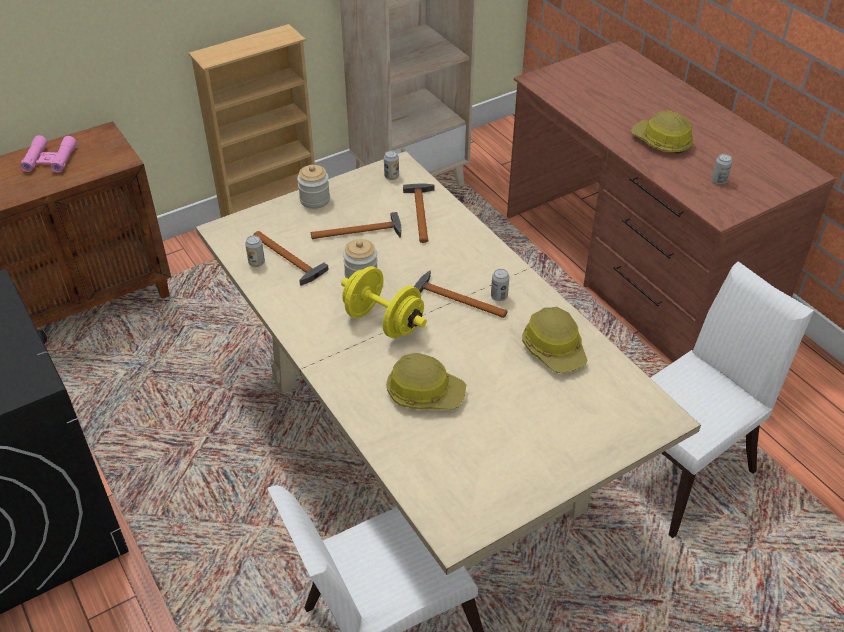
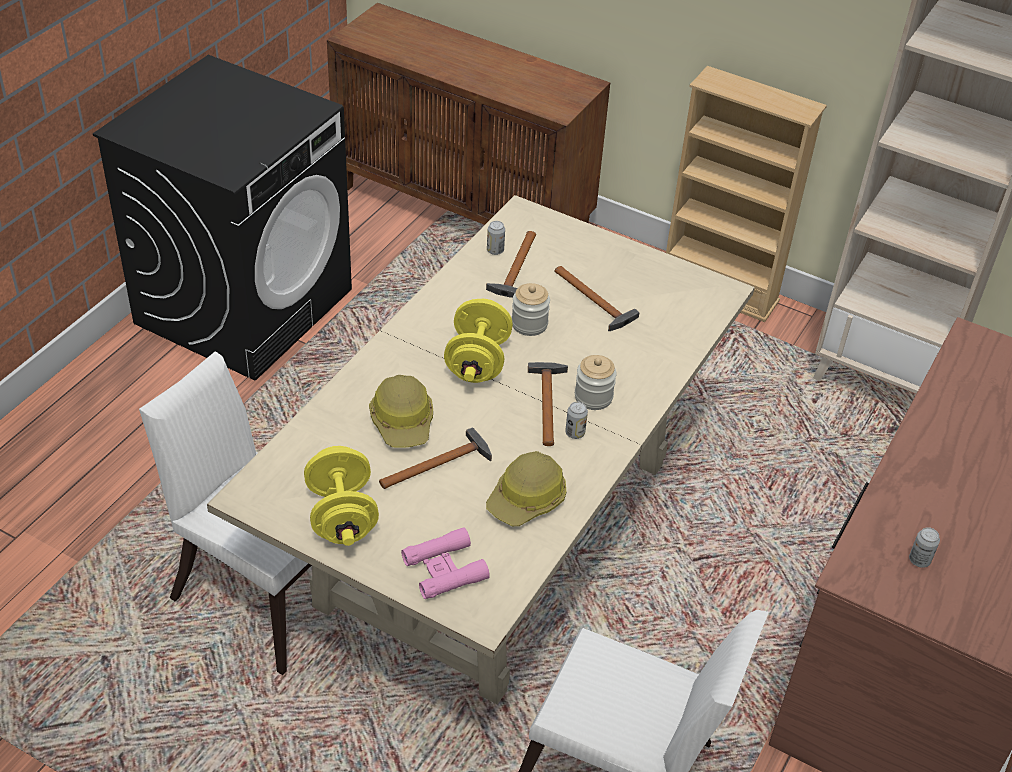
camera: 60 degrees right, 0 degrees up
pink binoculars [20,135,77,172] -> pink binoculars moved to [401,527,490,599]
jar [297,165,330,209] -> jar moved to [575,355,617,410]
can [384,150,399,180] -> none
hammer [403,183,435,243] -> hammer moved to [379,427,492,489]
hard hat [631,111,693,154] -> none
none -> yellow dumbbell [304,446,379,546]

